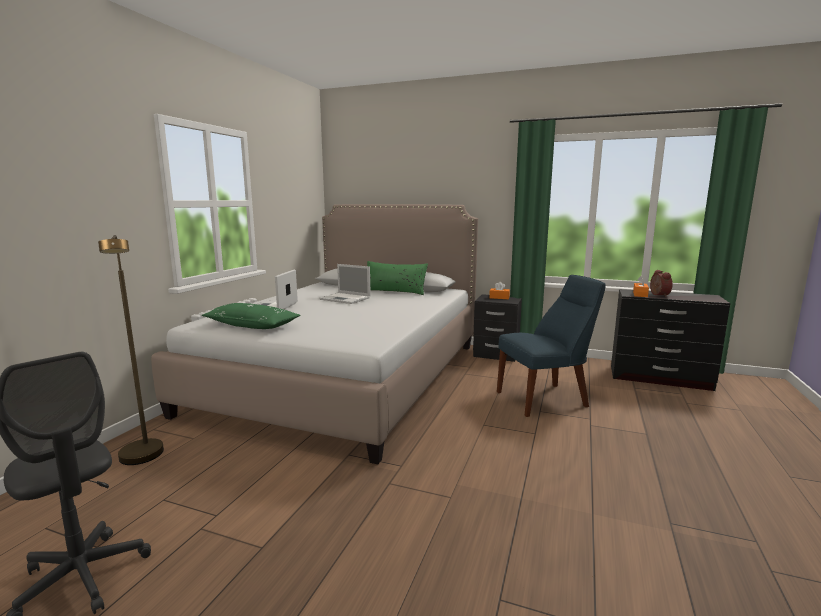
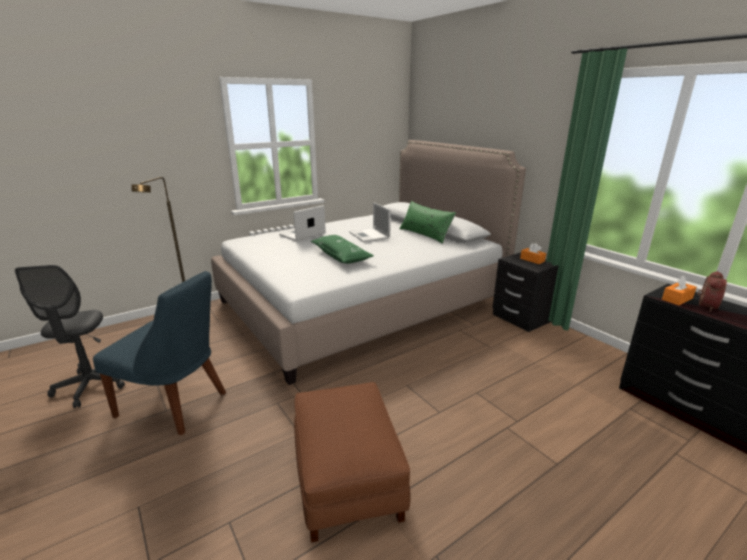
camera: 35 degrees right, 10 degrees up
green pillow [202,303,301,329] -> green pillow moved to [311,235,374,264]
blue chair [497,275,606,417] -> blue chair moved to [93,271,226,435]
none -> brown ottoman [294,382,410,542]

